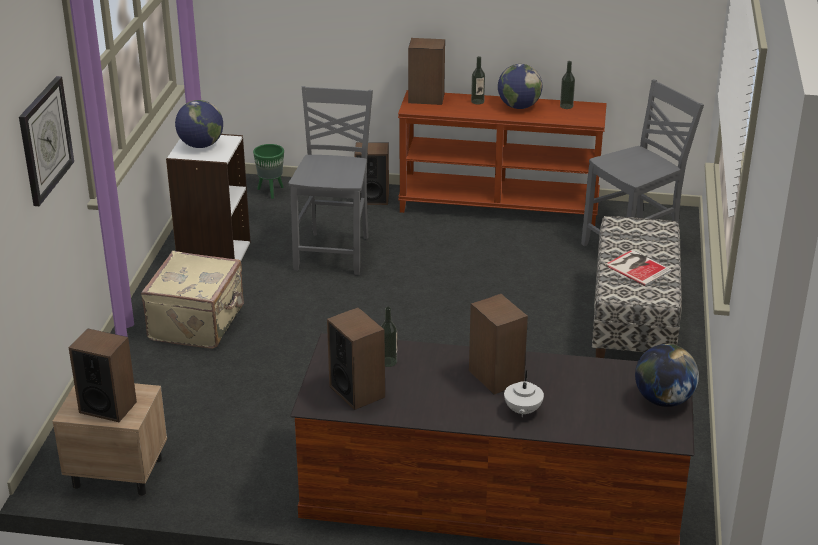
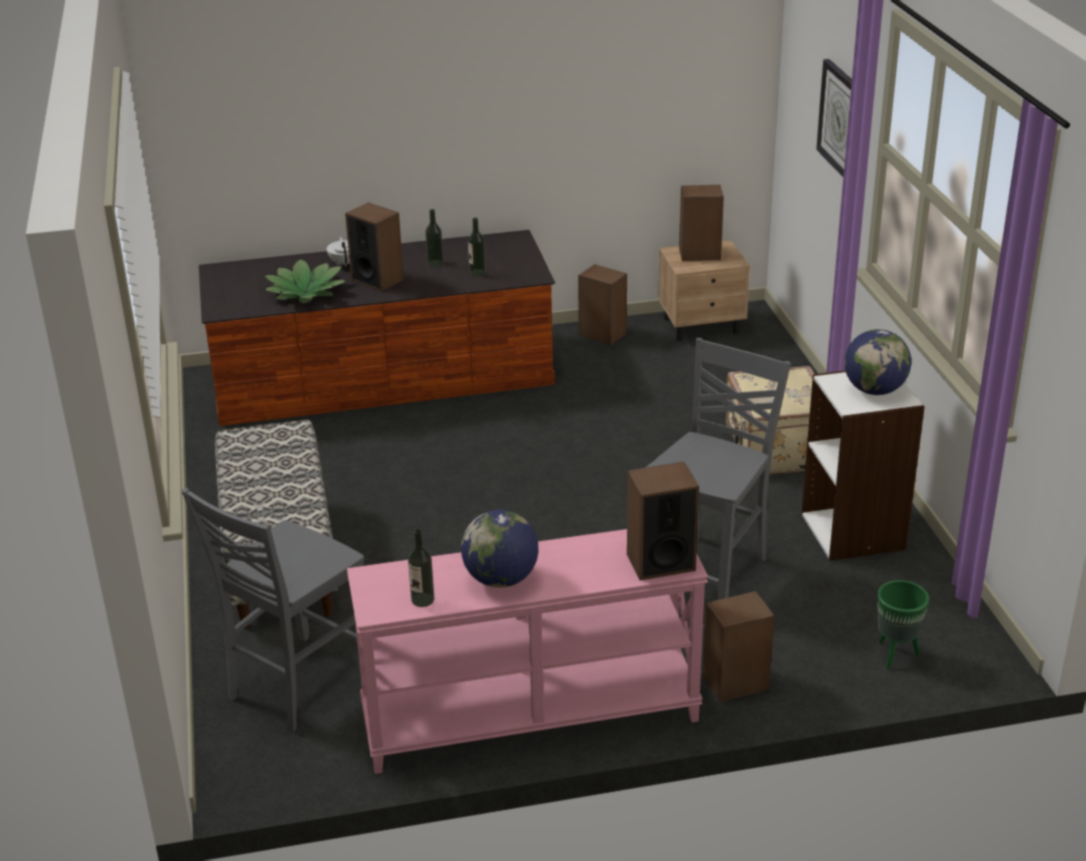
camera: 160 degrees right, 0 degrees up
grey chair [289,86,373,275] -> grey chair turned 135 degrees counterclockwise [645,338,791,600]
speaker [327,307,385,410] -> speaker moved to [578,264,627,345]
brown console table [398,90,607,226] -> pink console table [347,529,708,774]
bottle [471,56,485,104] -> bottle moved to [425,209,443,267]
book [605,250,672,286] -> none
globe [635,344,699,407] -> none
none -> potted plant [263,258,347,304]

